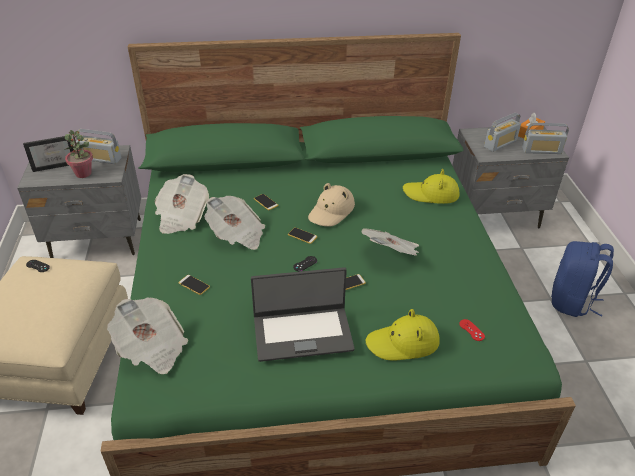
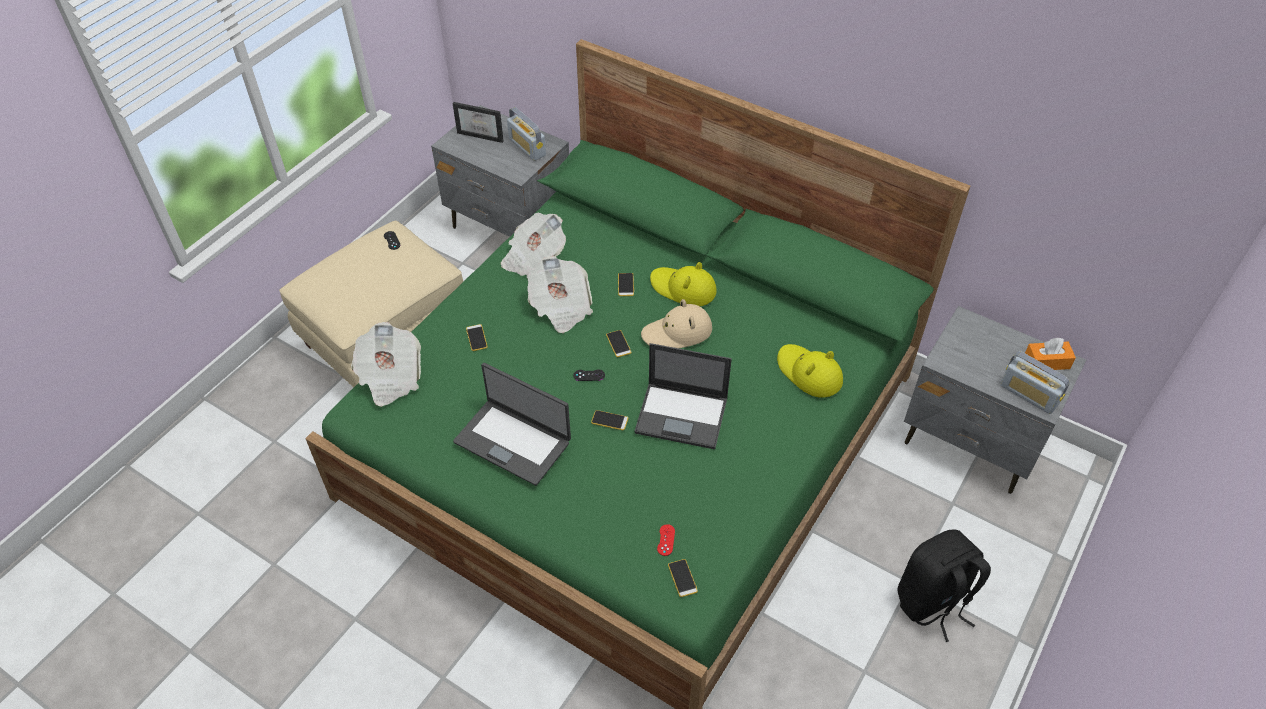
camera: 40 degrees right, 10 degrees up
potted plant [64,130,93,178] -> none
newspaper [361,228,419,256] -> laptop [634,343,732,449]
yellow hat [365,309,440,361] -> yellow hat moved to [650,262,717,306]
radio [484,113,521,152] -> none
blue backpack [551,241,614,317] -> black backpack [898,529,991,642]
none -> phone [668,559,698,597]

